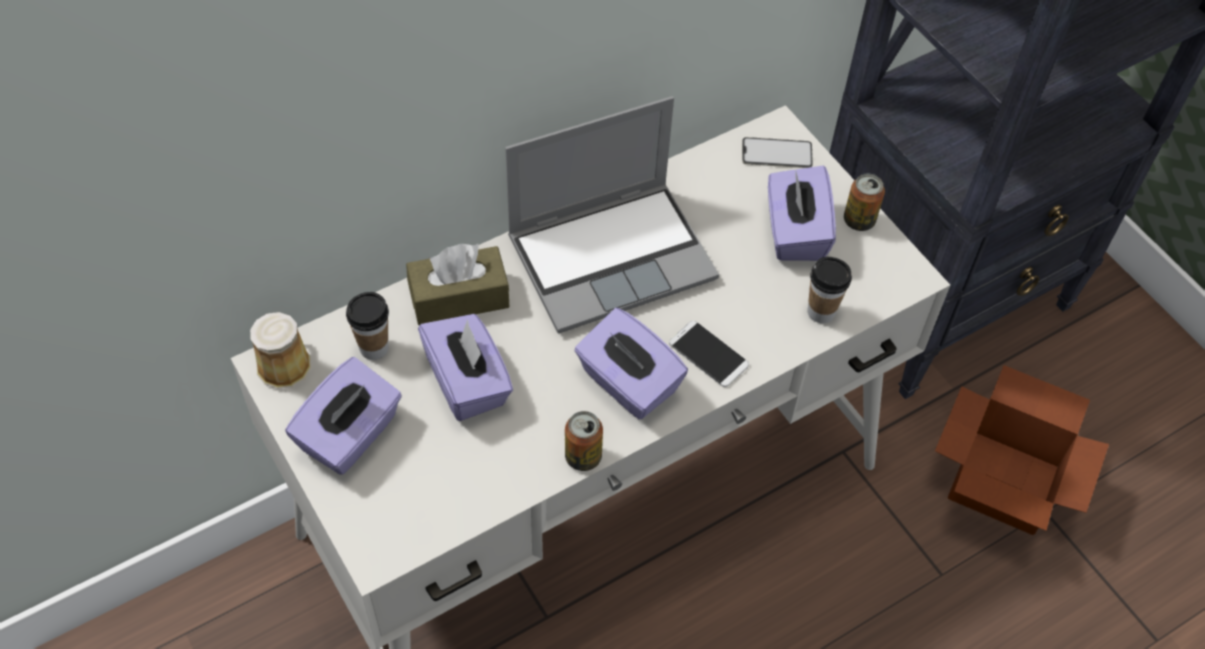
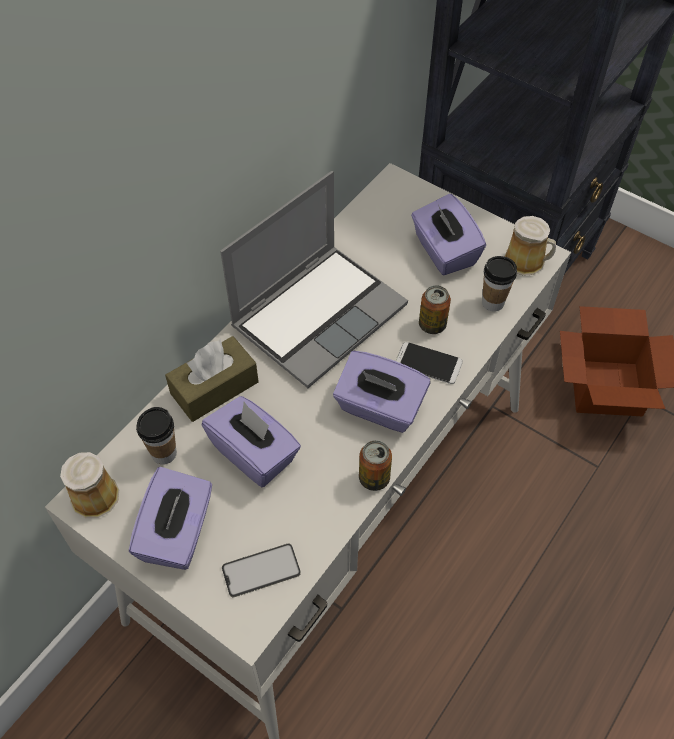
camera: 20 degrees left, 0 degrees up
phone [742,137,813,168] -> phone moved to [222,543,301,598]
can [844,174,885,231] -> can moved to [419,285,451,334]
none -> mug [504,216,556,276]

